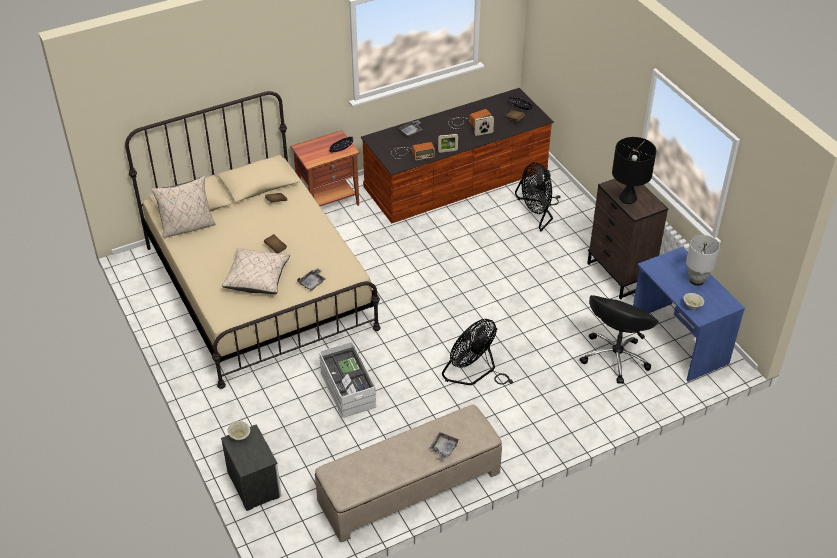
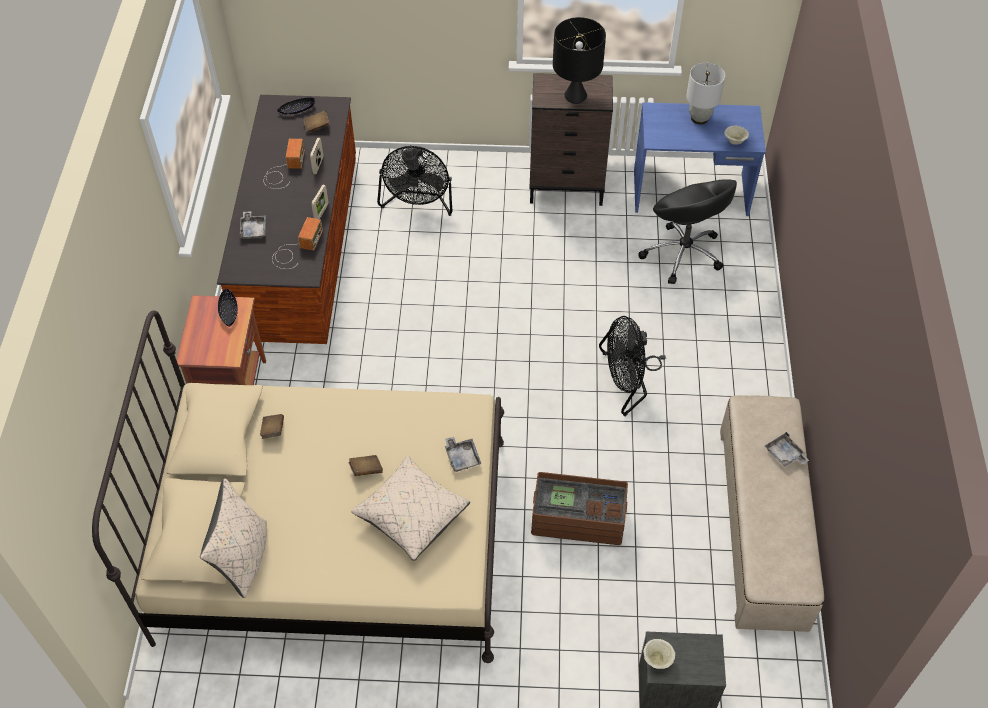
camera: 60 degrees left, 10 degrees up
white storage box [319,342,376,418] -> brown storage box [531,472,628,545]

